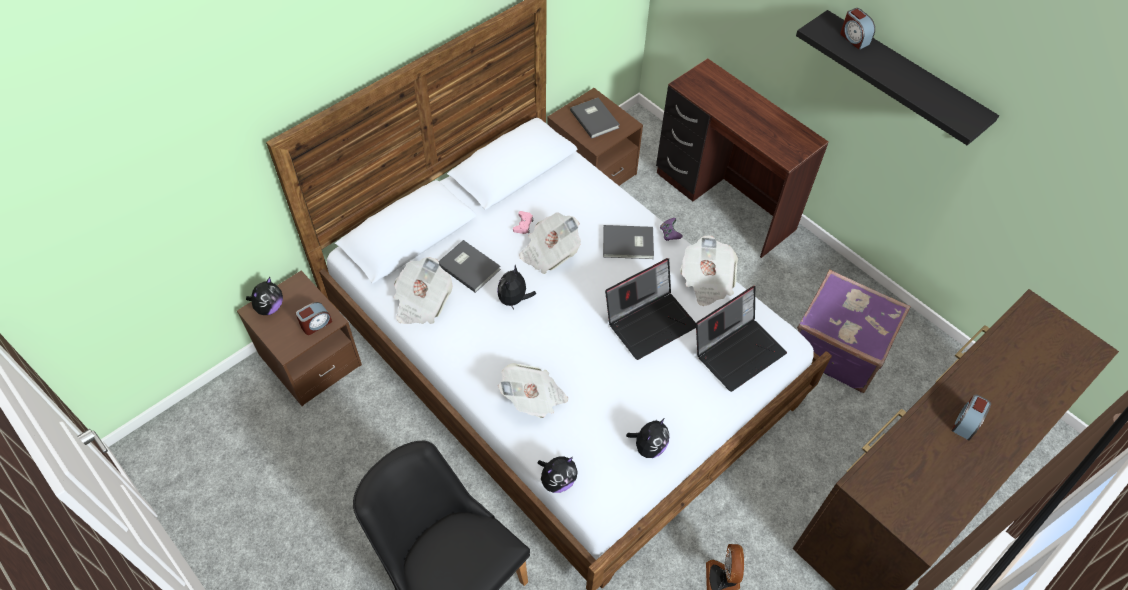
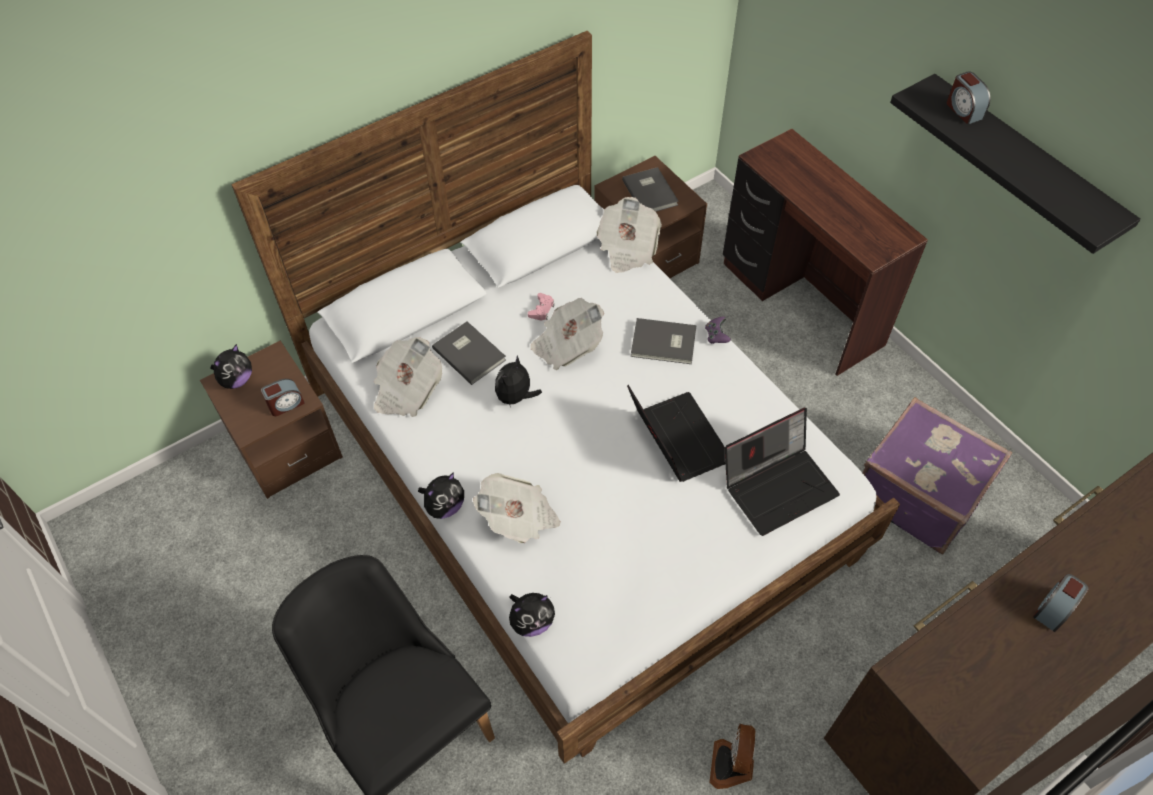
camera: 10 degrees right, 0 degrees up
laptop [605,258,696,360] -> laptop turned 90 degrees counterclockwise [627,385,726,482]
plush toy [626,418,669,458] -> plush toy moved to [418,472,464,519]
newspaper [680,235,738,306] -> newspaper moved to [596,197,662,273]

